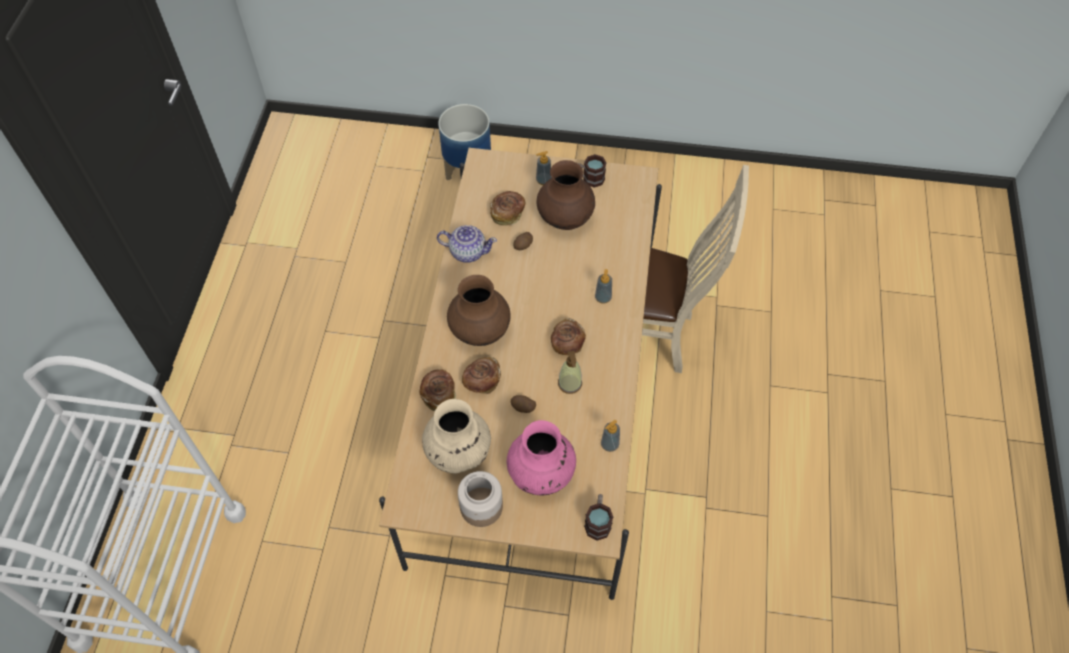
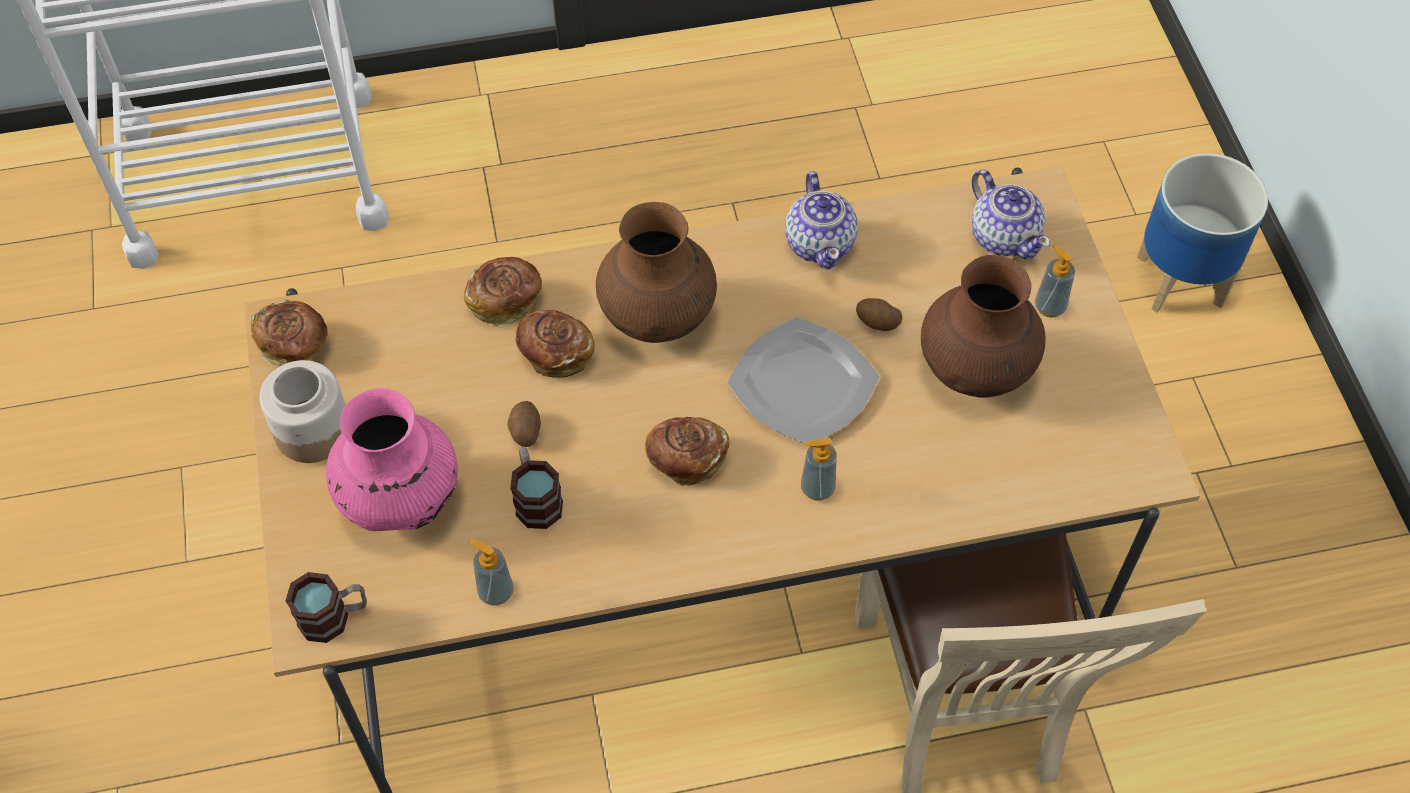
camera: 70 degrees right, 0 degrees up
beige vase [422,399,491,474] -> none
bread [490,191,526,226] -> bread moved to [251,300,328,366]
soap dispenser [558,351,582,394] -> none
mug [578,154,606,188] -> mug moved to [510,447,563,529]
none -> plate [727,317,879,443]
none -> teapot [971,170,1050,259]

